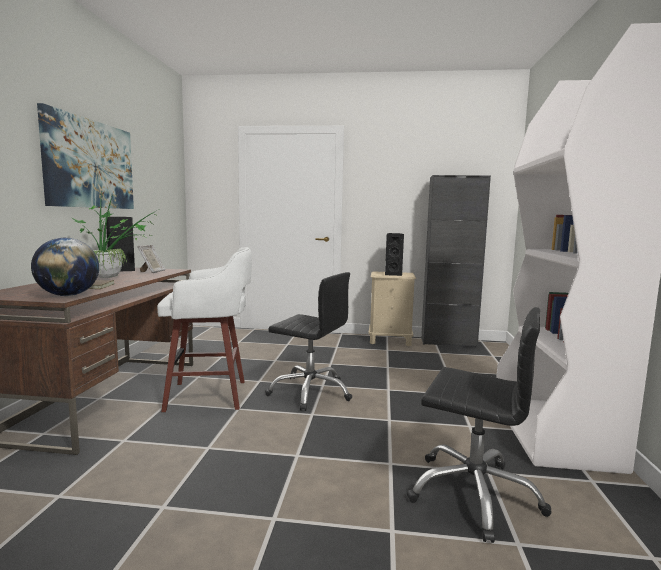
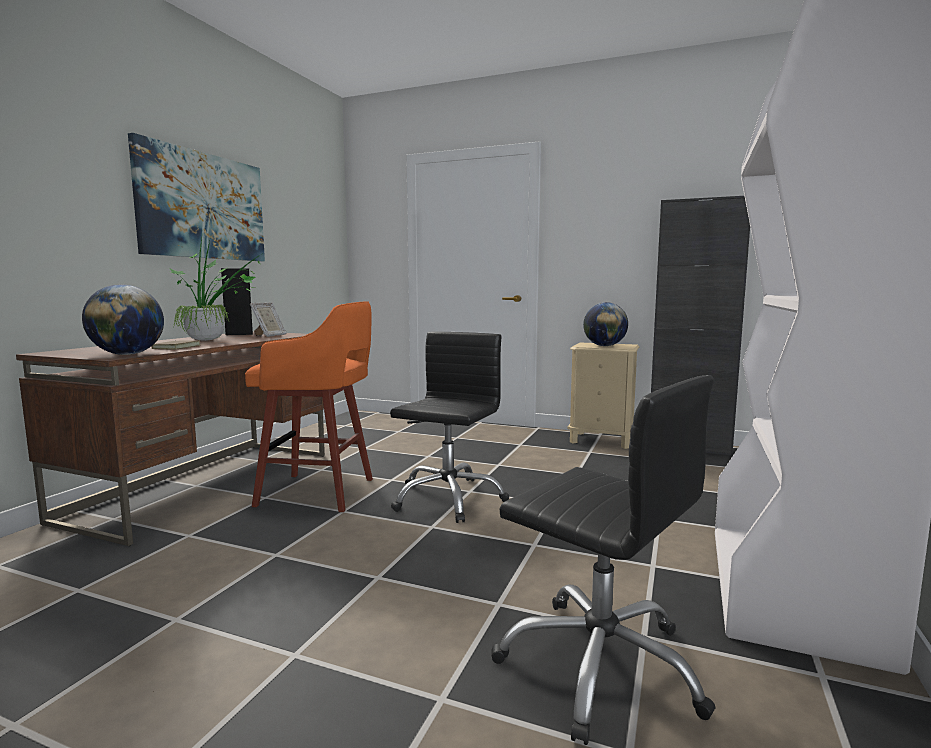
camera: 15 degrees right, 0 degrees up
white stool [157,247,252,412] -> orange stool [245,301,373,512]
black office chair [265,272,352,411] -> black office chair turned 105 degrees counterclockwise [390,332,509,523]
black speaker [385,233,404,276] -> globe [583,302,628,346]

